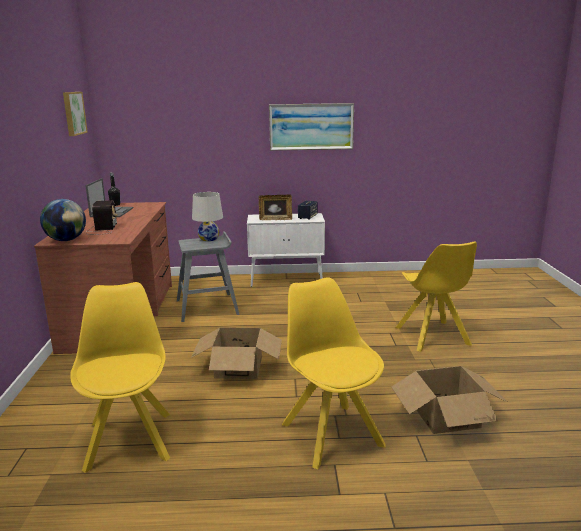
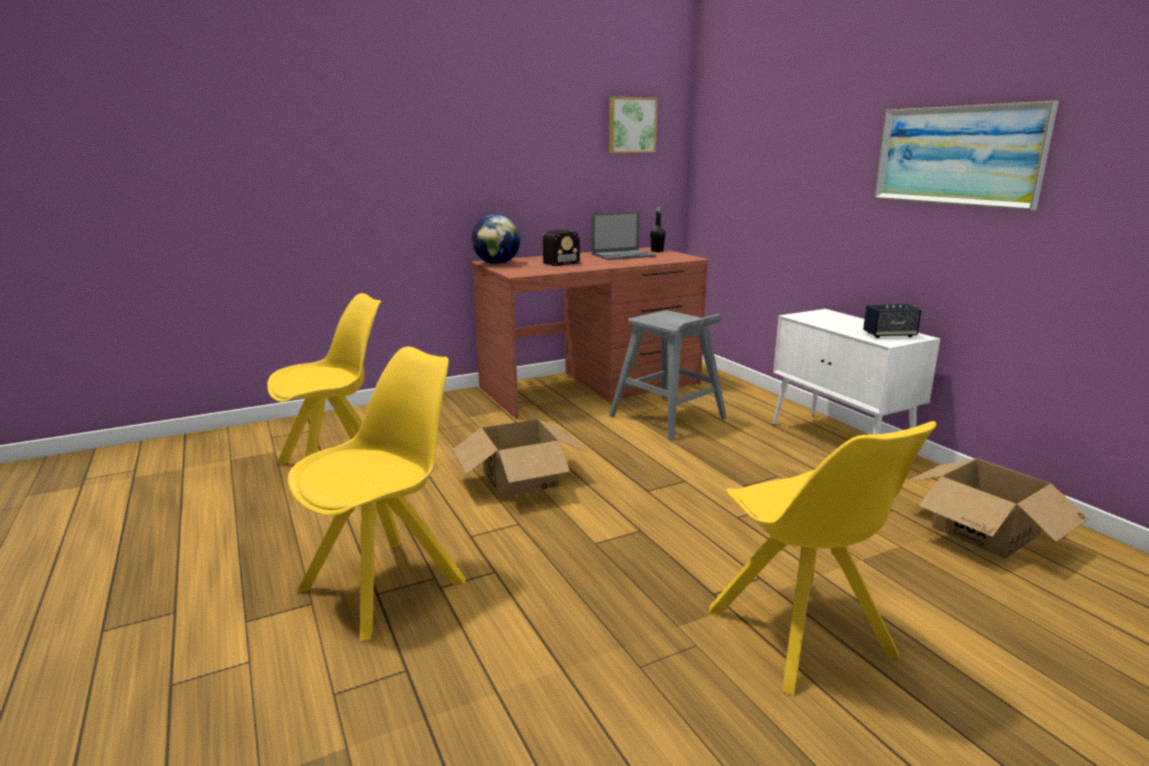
camera: 65 degrees right, 0 degrees up
white table lamp [192,192,223,241] -> none
picture frame [259,195,292,220] -> none
cardboard box [392,366,508,434] -> cardboard box moved to [905,458,1089,559]
yellow chair [396,241,477,352] -> yellow chair turned 75 degrees counterclockwise [709,421,937,695]

